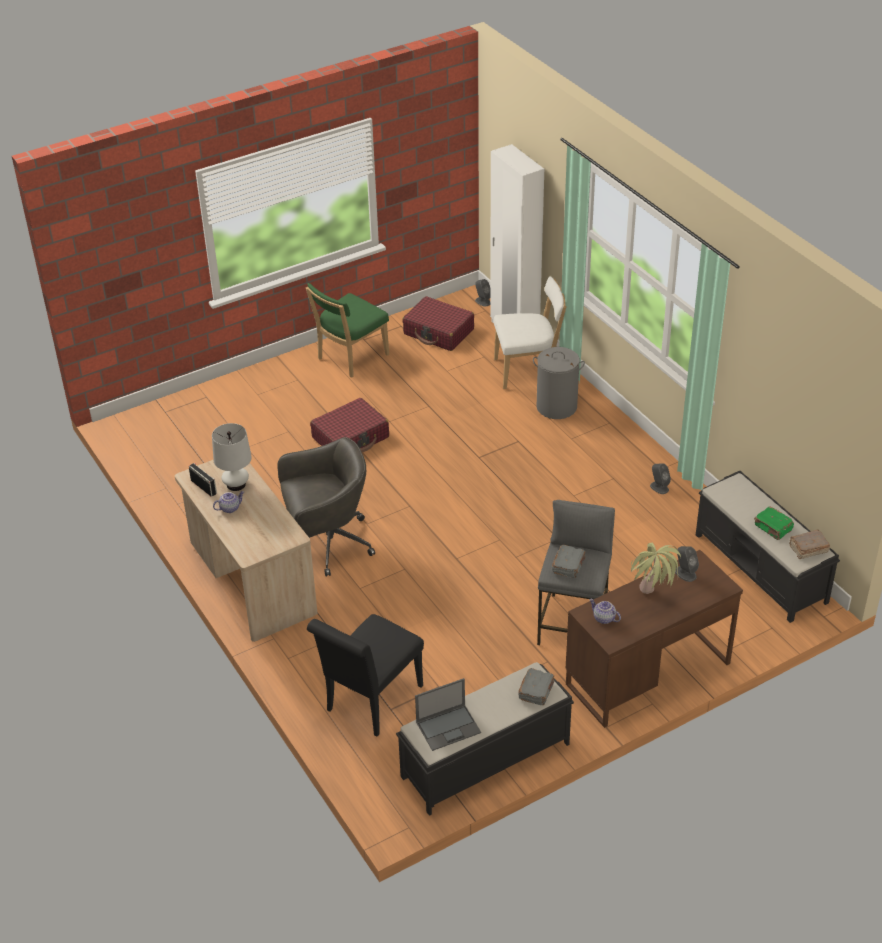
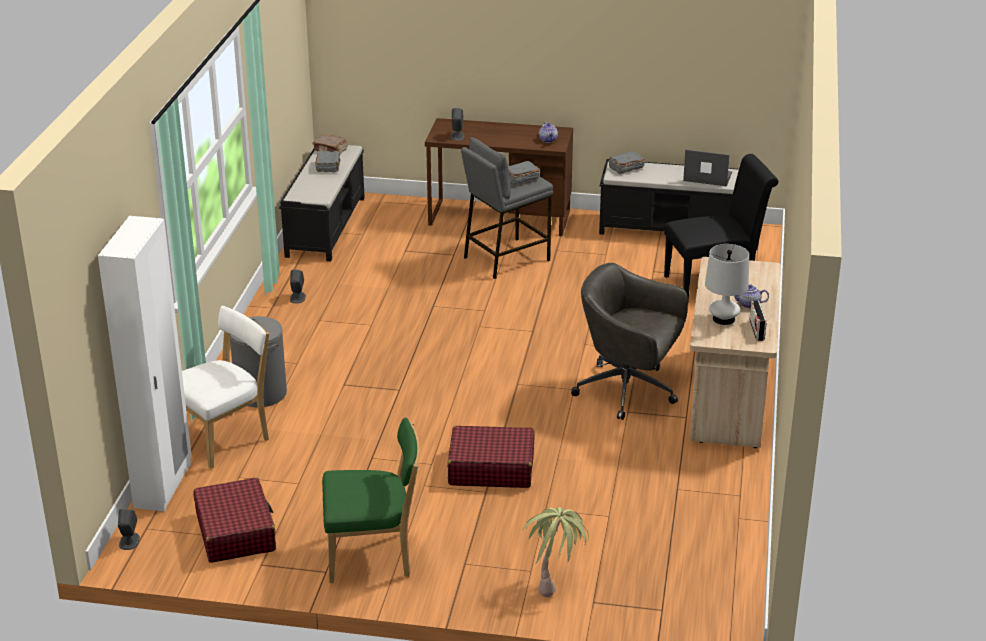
camera: 140 degrees left, 10 degrees down
white chair [494,276,567,389] -> white chair turned 105 degrees clockwise [182,306,269,469]
potted plant [631,543,681,594] -> potted plant moved to [522,507,589,597]
green book [754,506,794,540] -> grey book [315,151,341,172]

